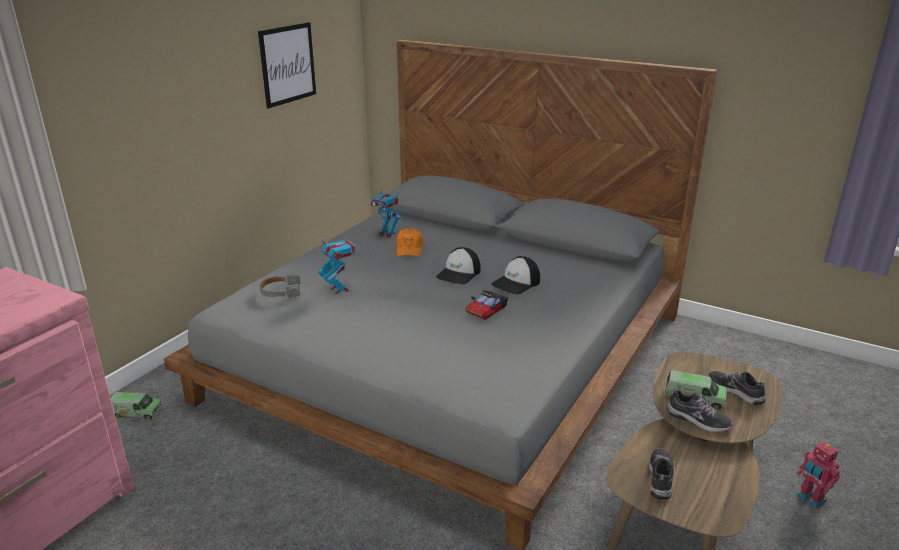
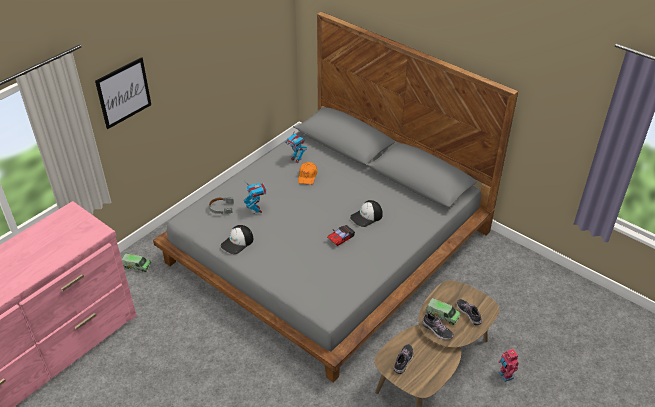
camera: 10 degrees right, 15 degrees up
picture [258,22,316,109] -> picture moved to [95,57,151,129]
cap [436,247,481,284] -> cap moved to [221,225,253,254]

